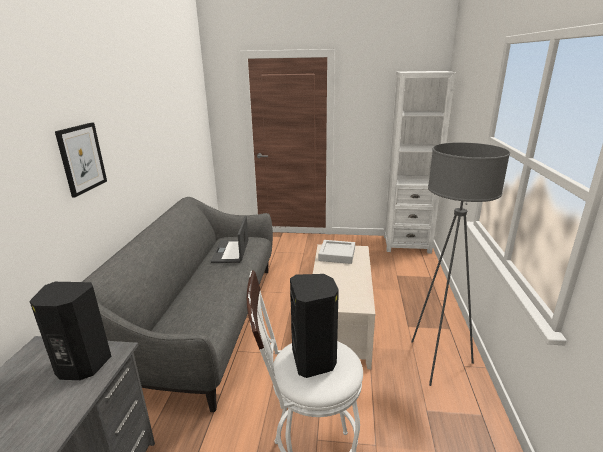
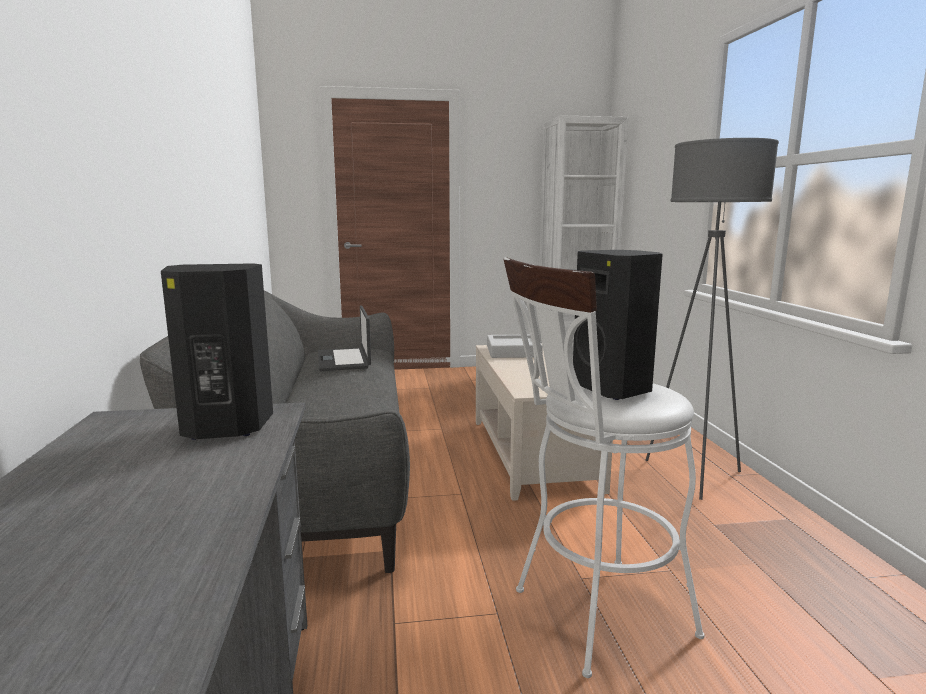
camera: 15 degrees left, 10 degrees down
picture [55,122,107,198] -> none

